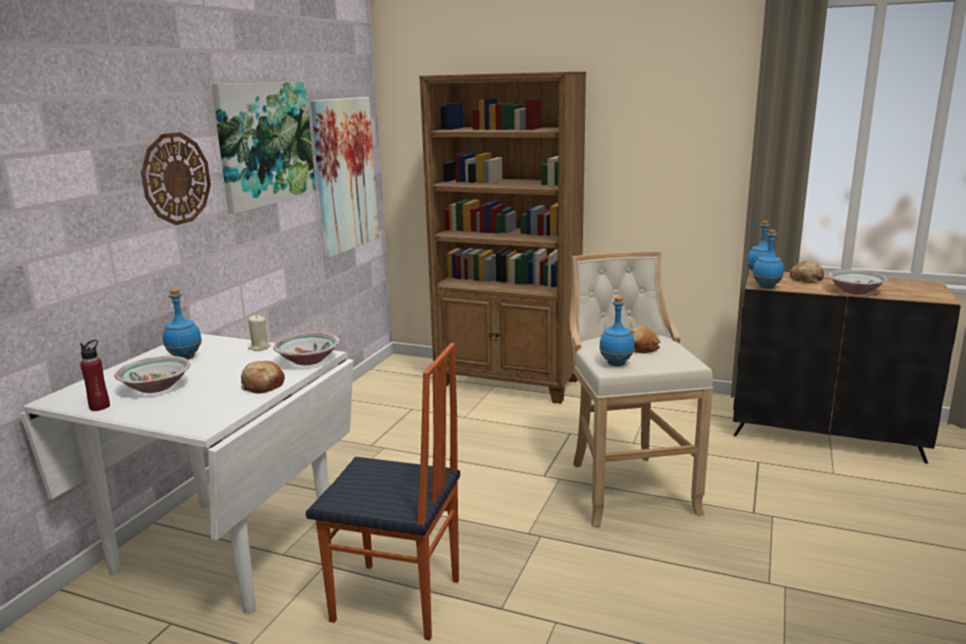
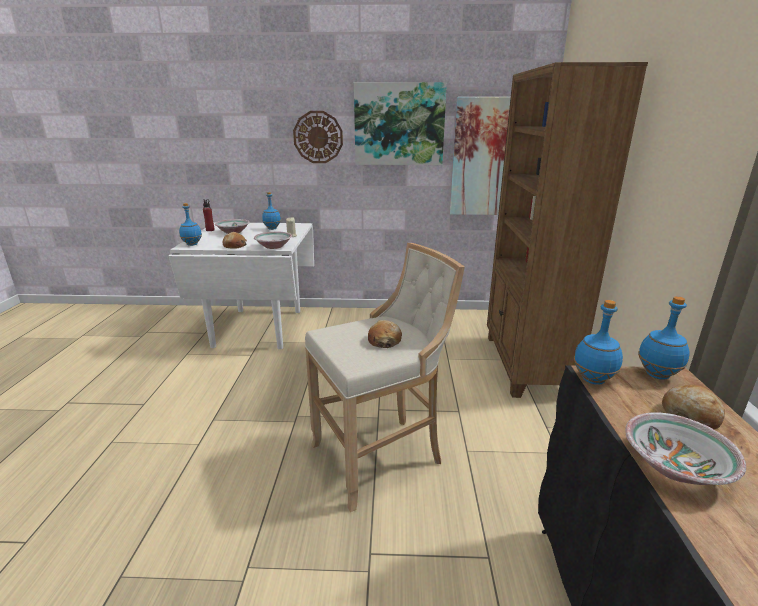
camera: 70 degrees right, 5 degrees up
chair [306,343,460,640] -> none
blue bottle [599,297,635,366] -> blue bottle moved to [179,203,202,246]

